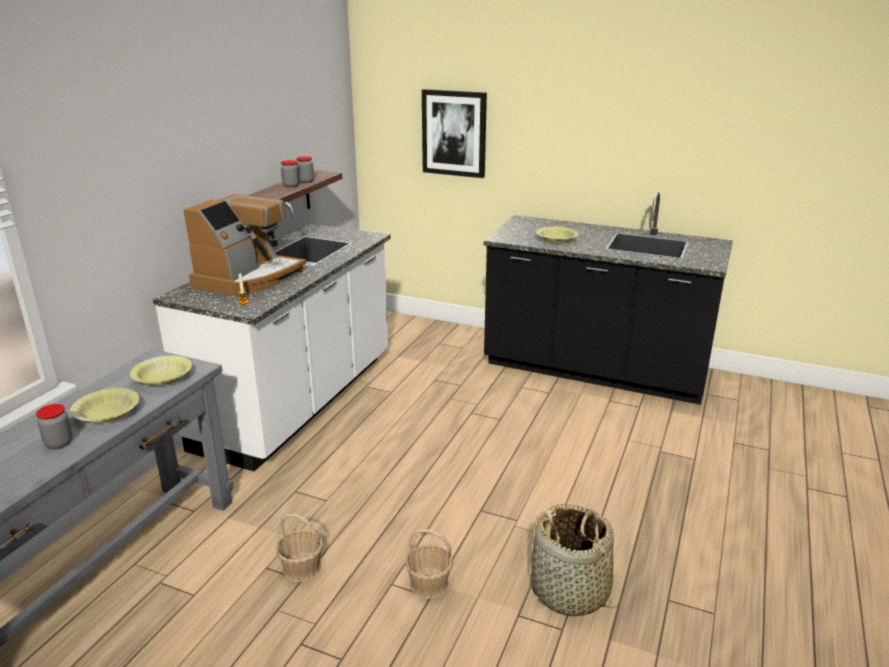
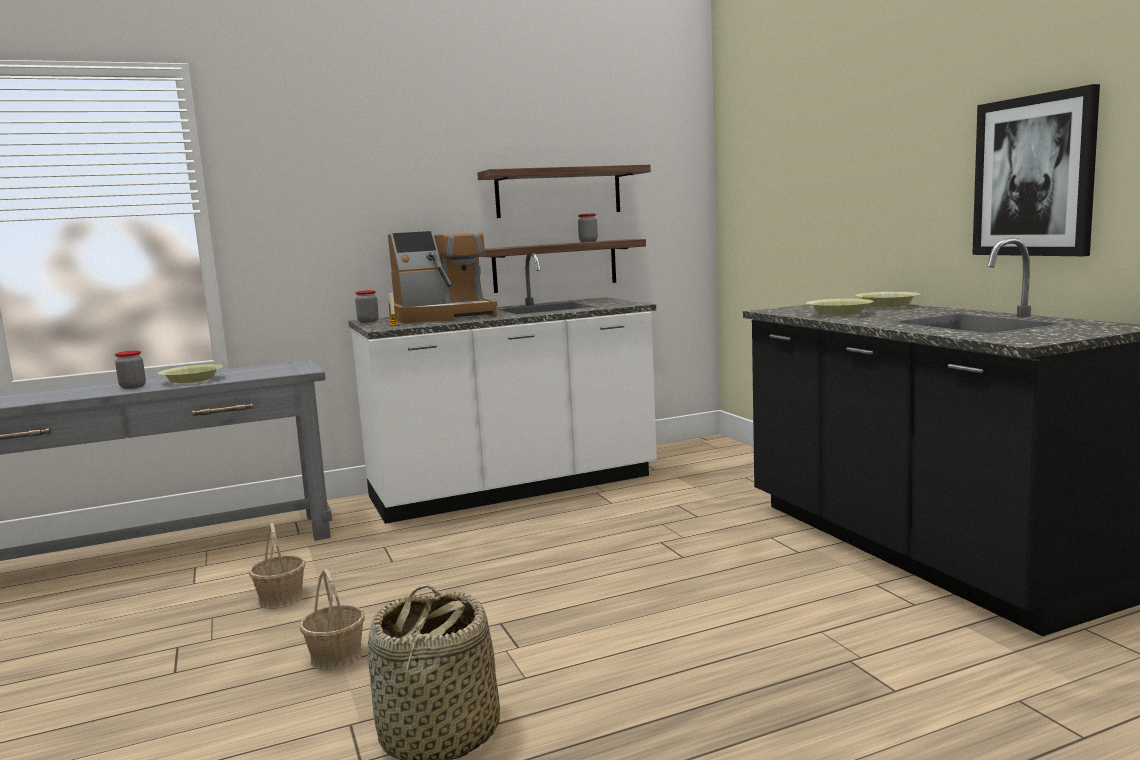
camera: 45 degrees right, 15 degrees down
yellow bowl [130,355,192,386] -> yellow bowl moved to [855,292,920,308]
jar [281,160,299,188] -> jar moved to [355,290,379,323]
picture [422,89,487,178] -> picture moved to [972,84,1100,256]
none -> shelf [477,165,651,218]

